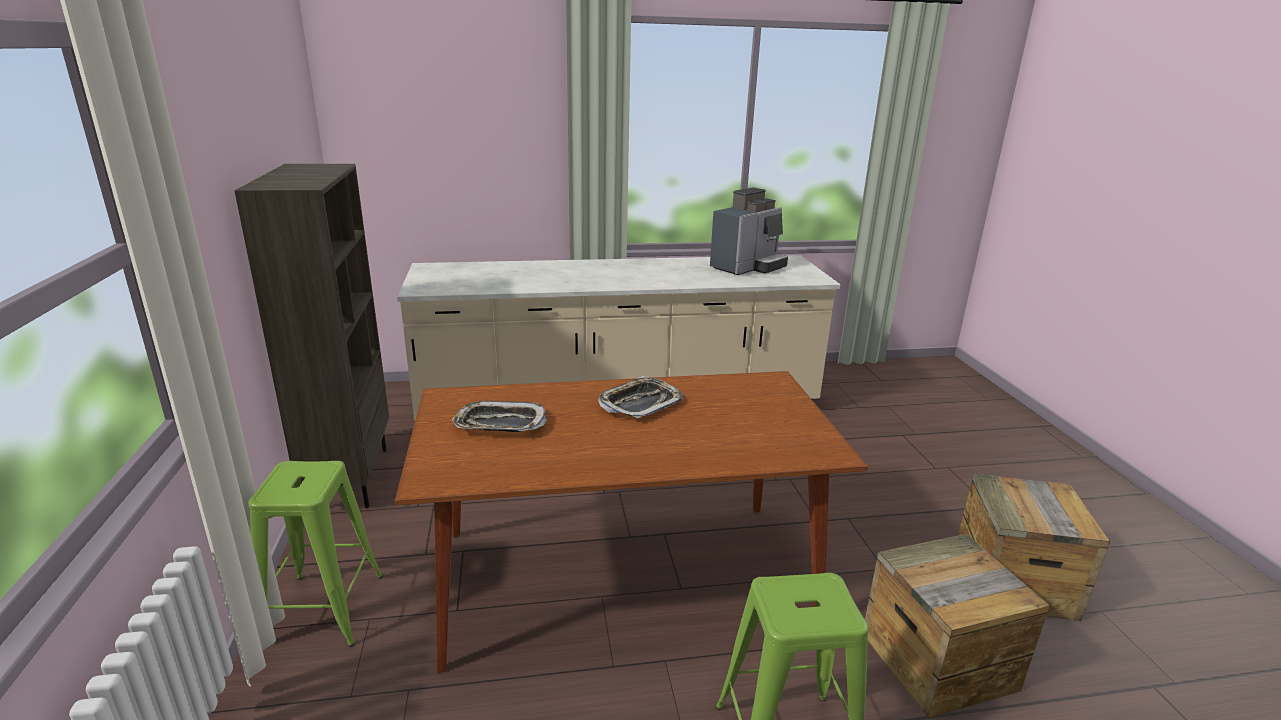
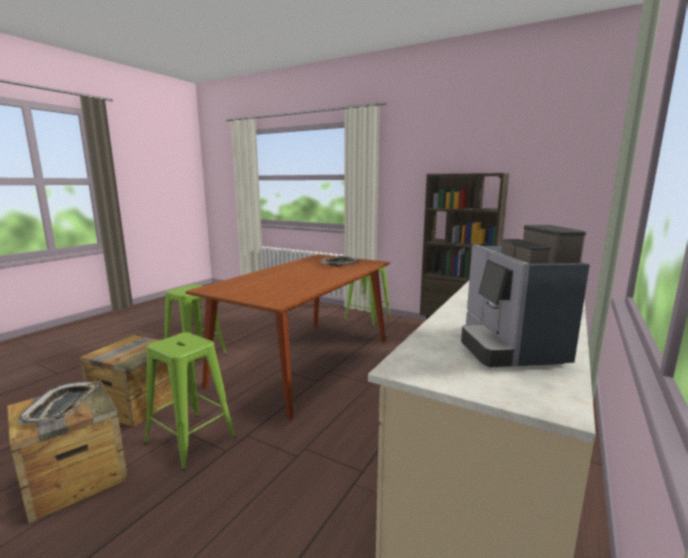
camera: 130 degrees right, 10 degrees down
tray [598,376,683,419] -> tray moved to [18,381,98,424]
none -> green stool [144,332,237,470]

